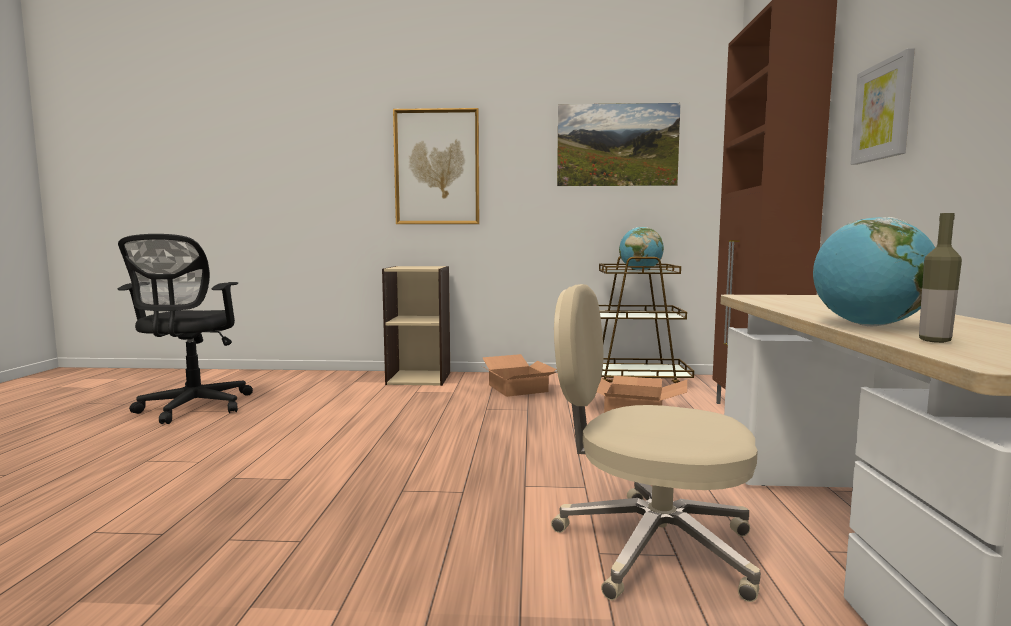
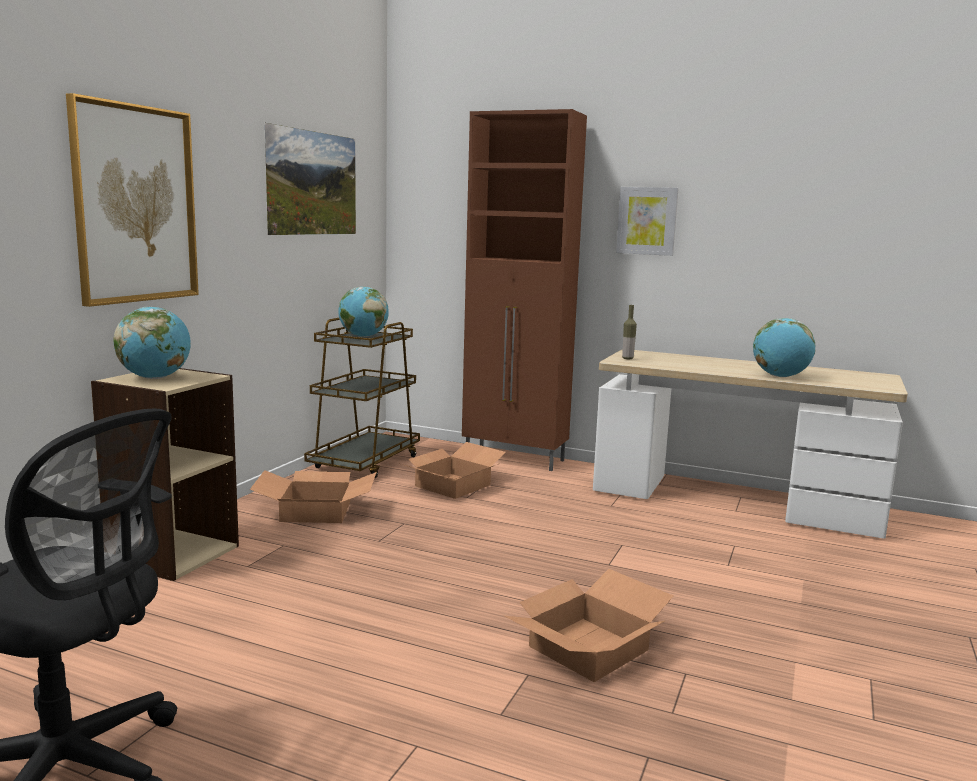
camera: 70 degrees left, 5 degrees up
beige office chair [551,284,761,602] -> none
bottle [919,213,962,343] -> bottle moved to [622,305,637,359]
none -> globe [113,307,191,379]
none -> cardboard box [505,569,673,682]

